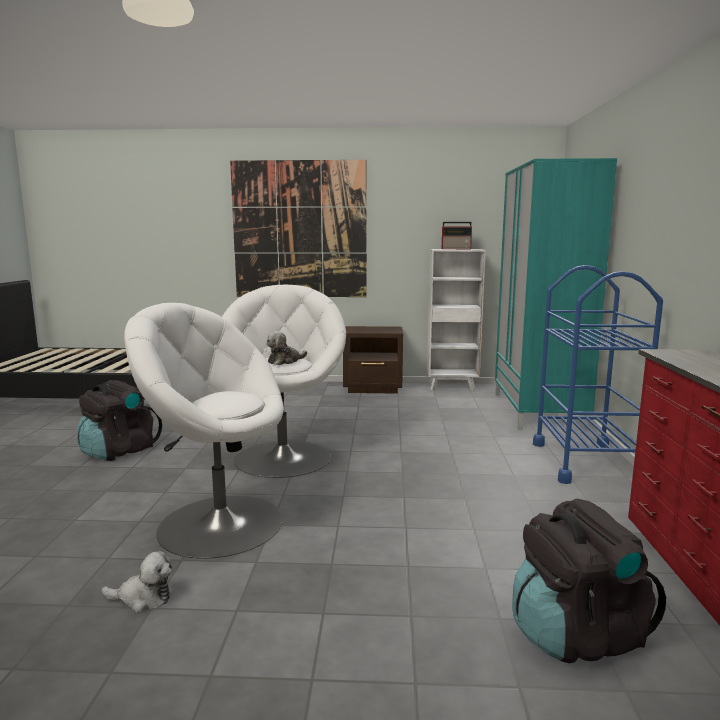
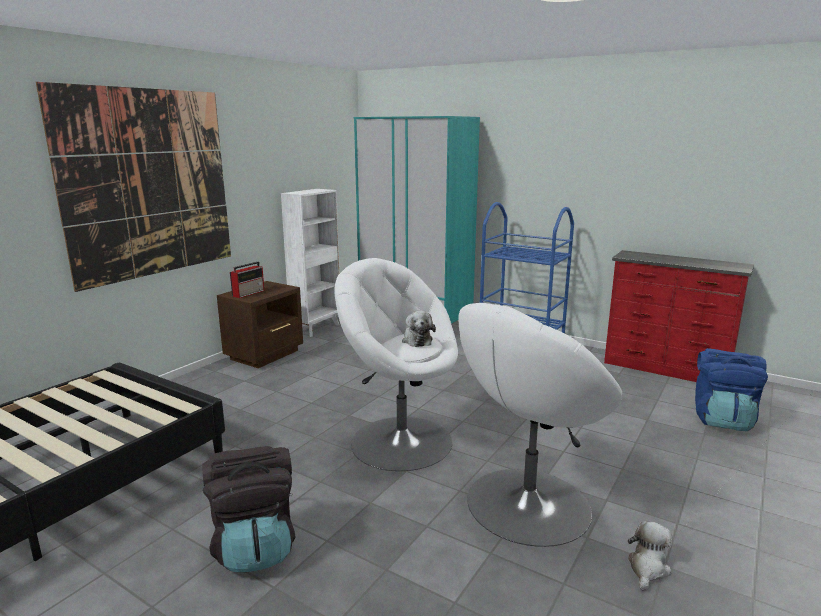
camera: 60 degrees left, 5 degrees up
radio [442,222,472,249] -> radio moved to [230,262,264,298]
black backpack [512,499,666,663] -> blue backpack [695,348,768,431]

